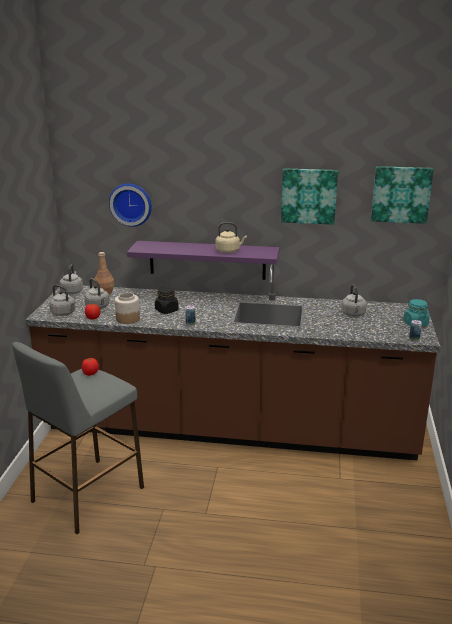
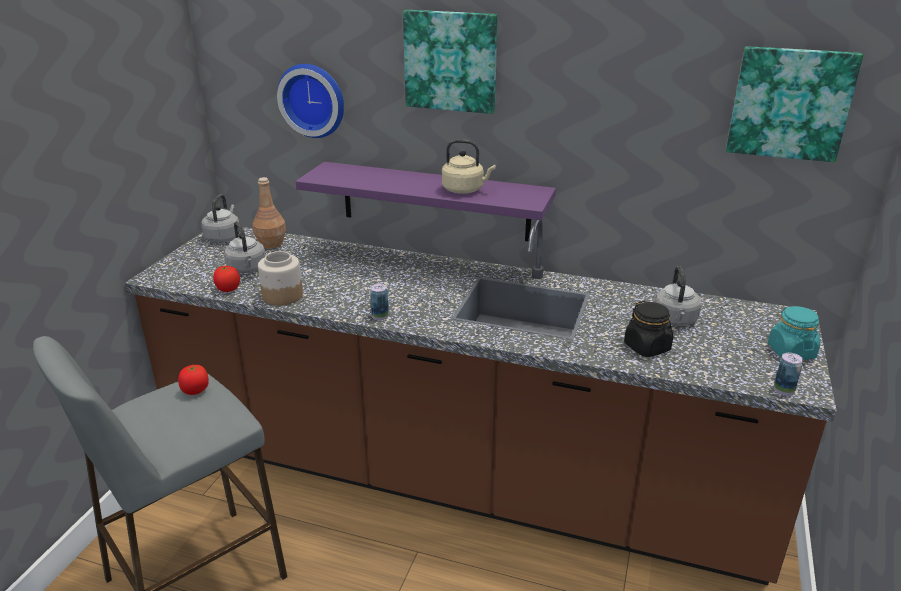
camera: 10 degrees right, 5 degrees up
grey kettle [50,285,76,316] -> none
black jar [155,287,179,314] -> black jar moved to [624,301,673,357]
picture [281,168,338,225] -> picture moved to [403,10,498,114]

